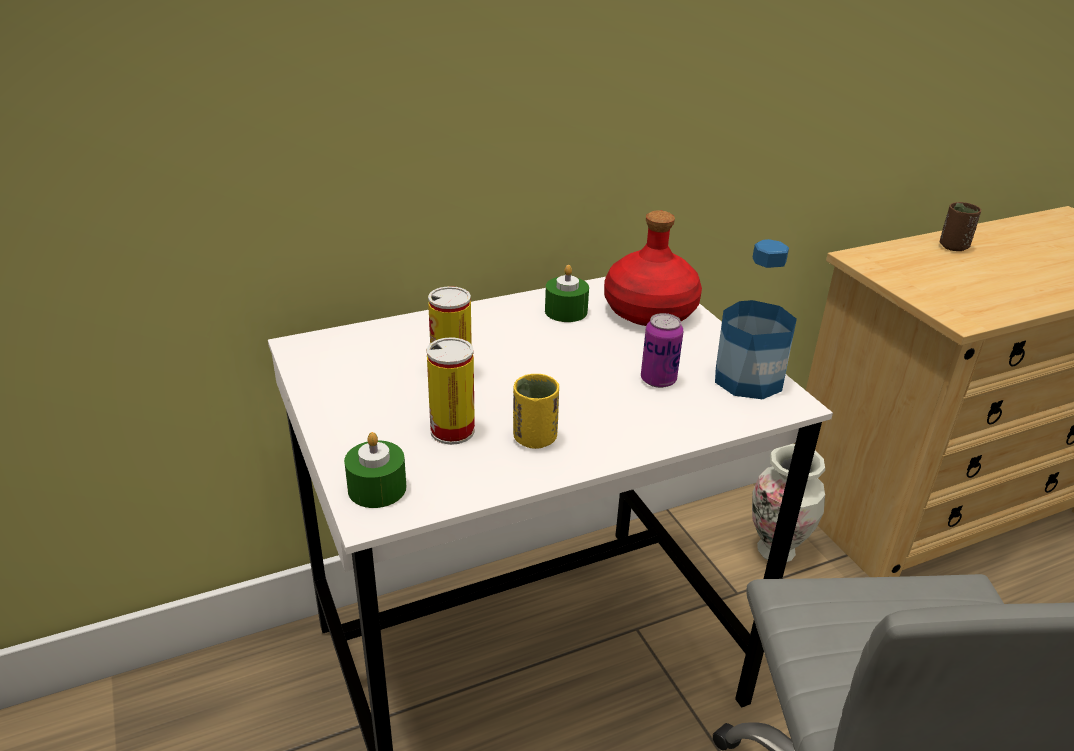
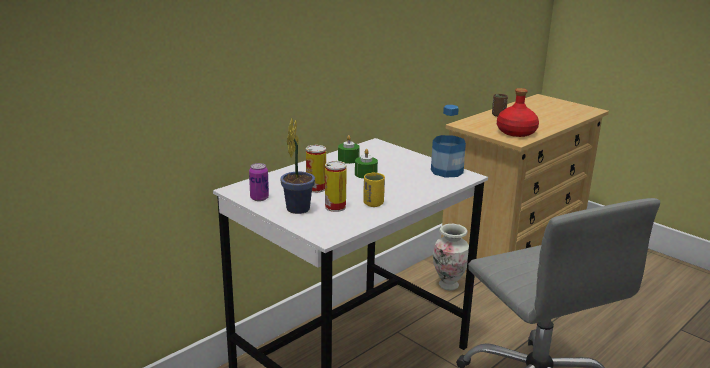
camera: 20 degrees left, 10 degrees down
green candle [344,432,407,508] -> green candle moved to [355,149,378,179]
red bottle [604,210,702,326] -> red bottle moved to [497,88,539,137]
can [641,313,683,388] -> can moved to [249,163,269,201]
none -> potted plant [280,118,315,214]

